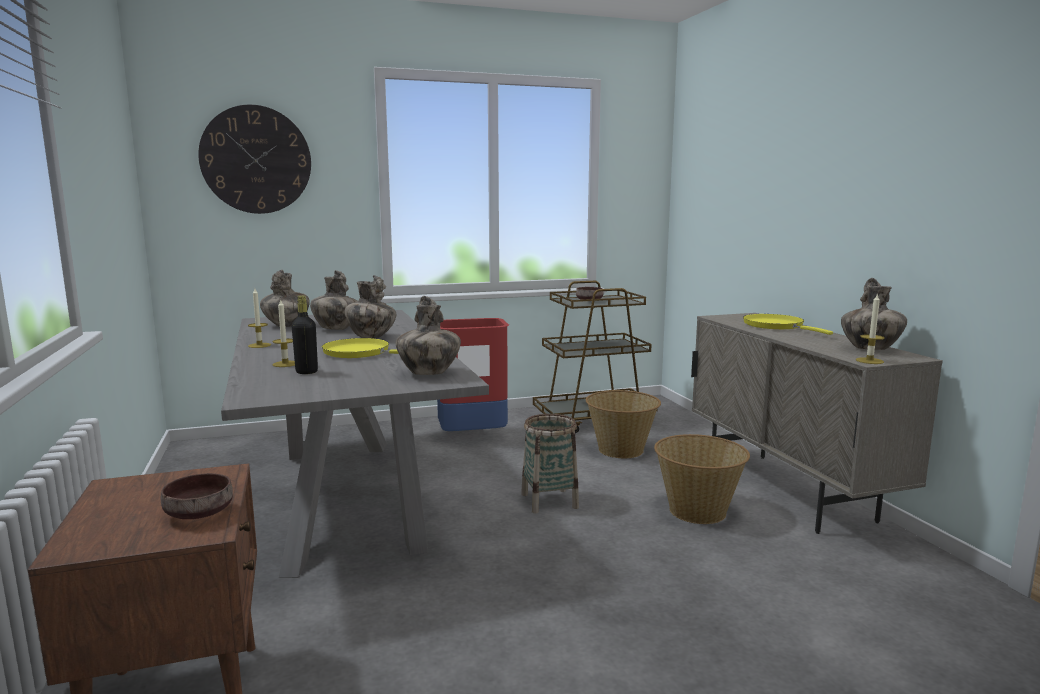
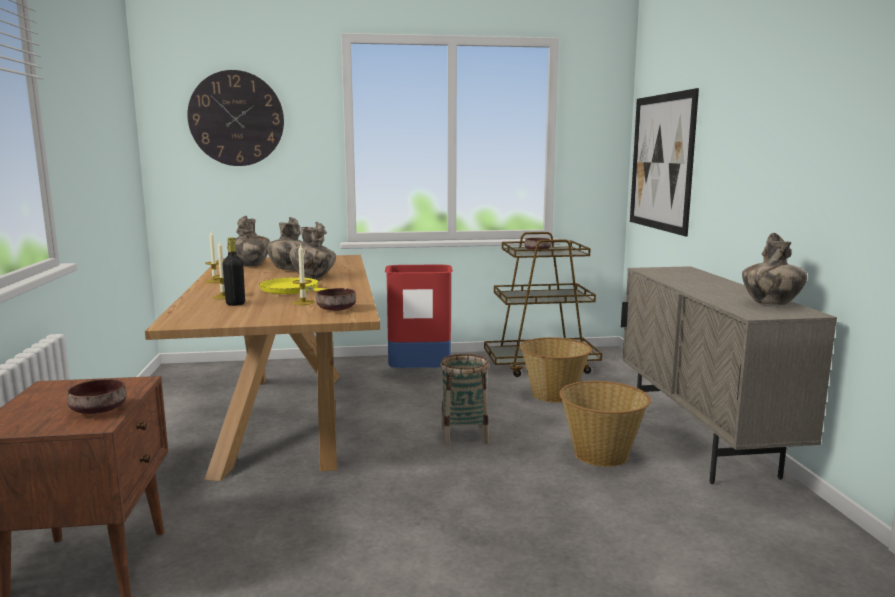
camera: 10 degrees right, 0 degrees up
grey dining table [221,310,489,578] -> brown dining table [145,255,380,481]
vase [396,296,461,375] -> brown bowl [316,288,356,311]
yellow frying pan [743,314,833,335] -> none
candle [856,293,885,364] -> candle moved to [292,244,314,305]
none -> picture [630,88,699,236]

